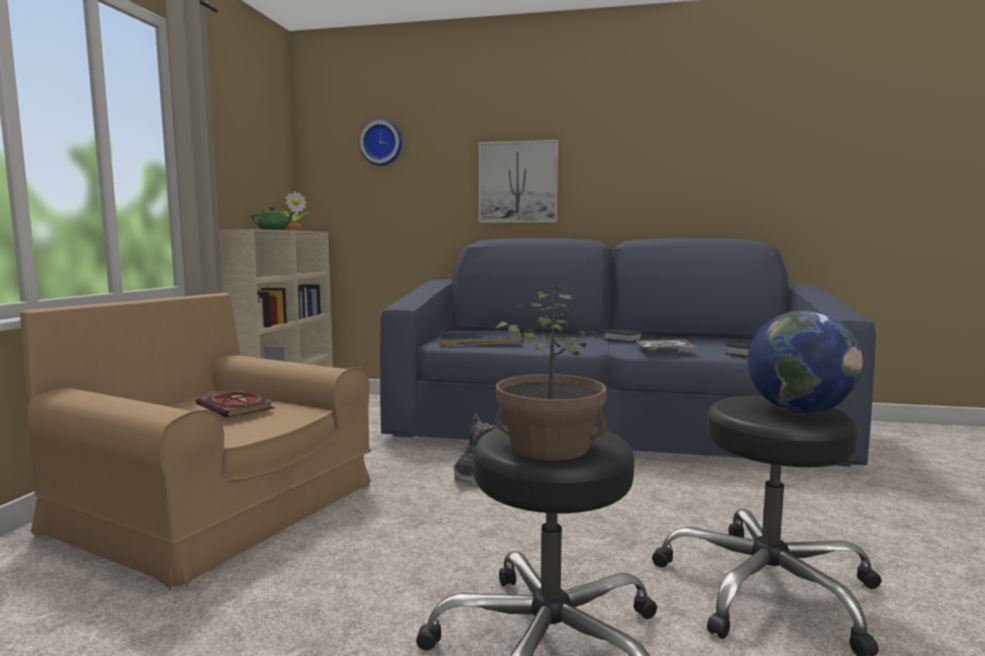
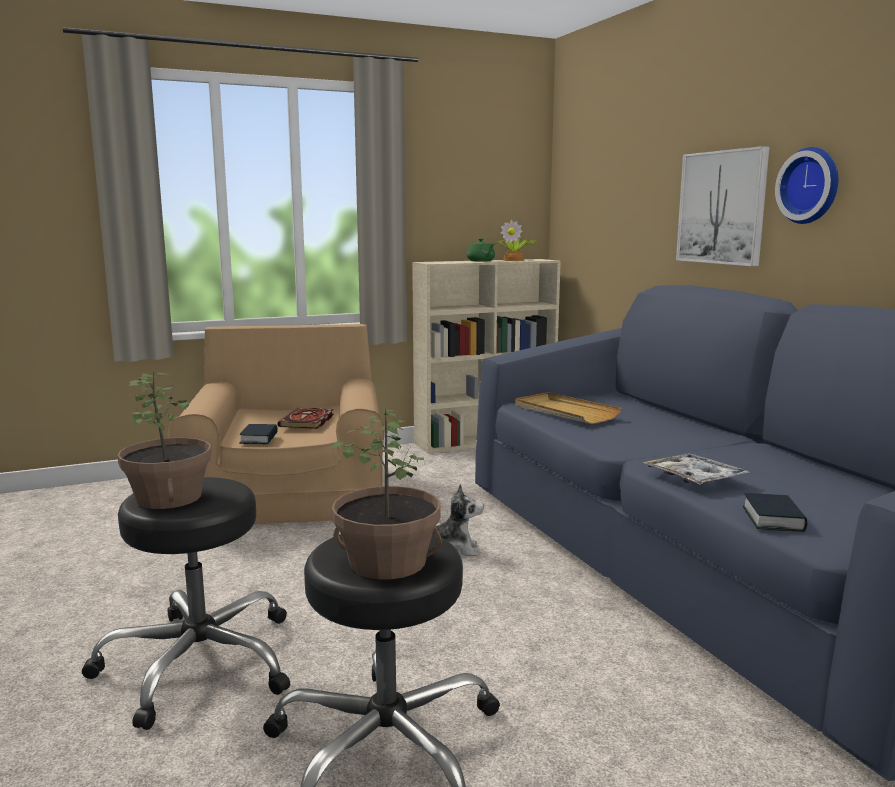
camera: 55 degrees right, 5 degrees up
wall clock [360,119,402,166] -> wall clock moved to [775,147,838,224]
blue tray [439,331,524,346] -> beige tray [515,392,622,424]
book [603,329,642,343] -> book moved to [239,424,278,444]
globe [748,311,863,413] -> potted plant [331,409,442,579]

